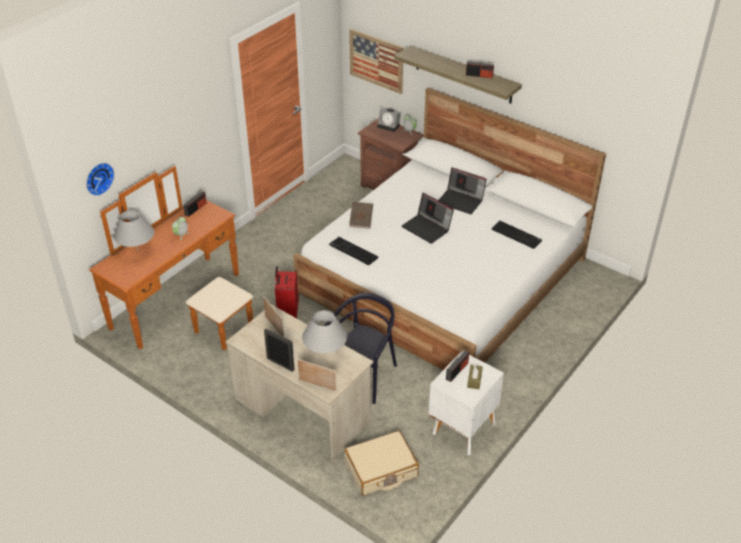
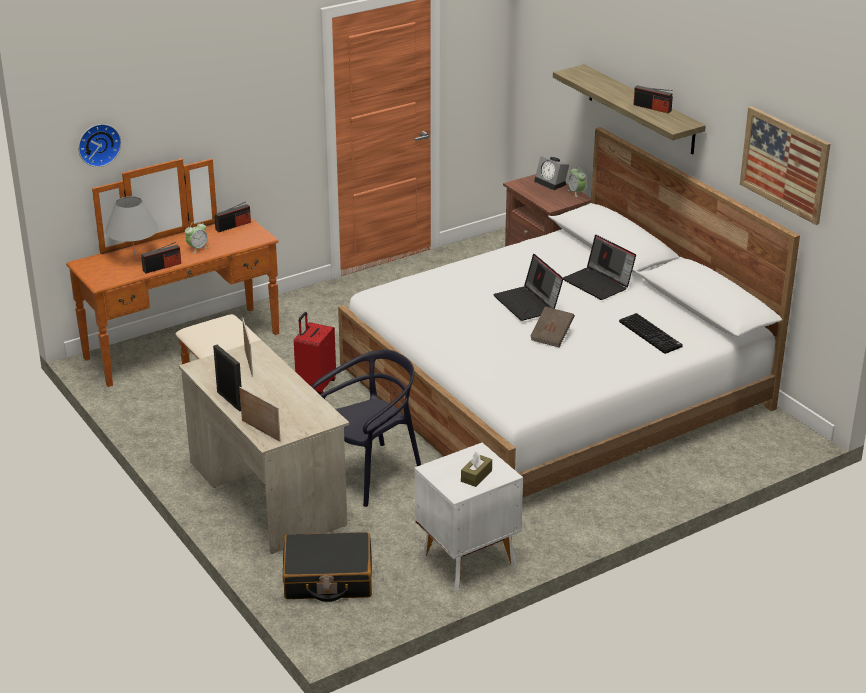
camera: 20 degrees right, 10 degrees down
grey table lamp [302,310,347,354] -> none
keyboard [329,237,378,265] -> none
beige suitcase [344,431,419,496] -> black suitcase [283,532,372,602]
picture [349,29,404,94] -> picture moved to [740,106,830,225]
brown book [349,202,373,229] -> brown book moved to [530,306,575,347]
radio [446,348,469,382] -> radio moved to [141,242,181,274]

